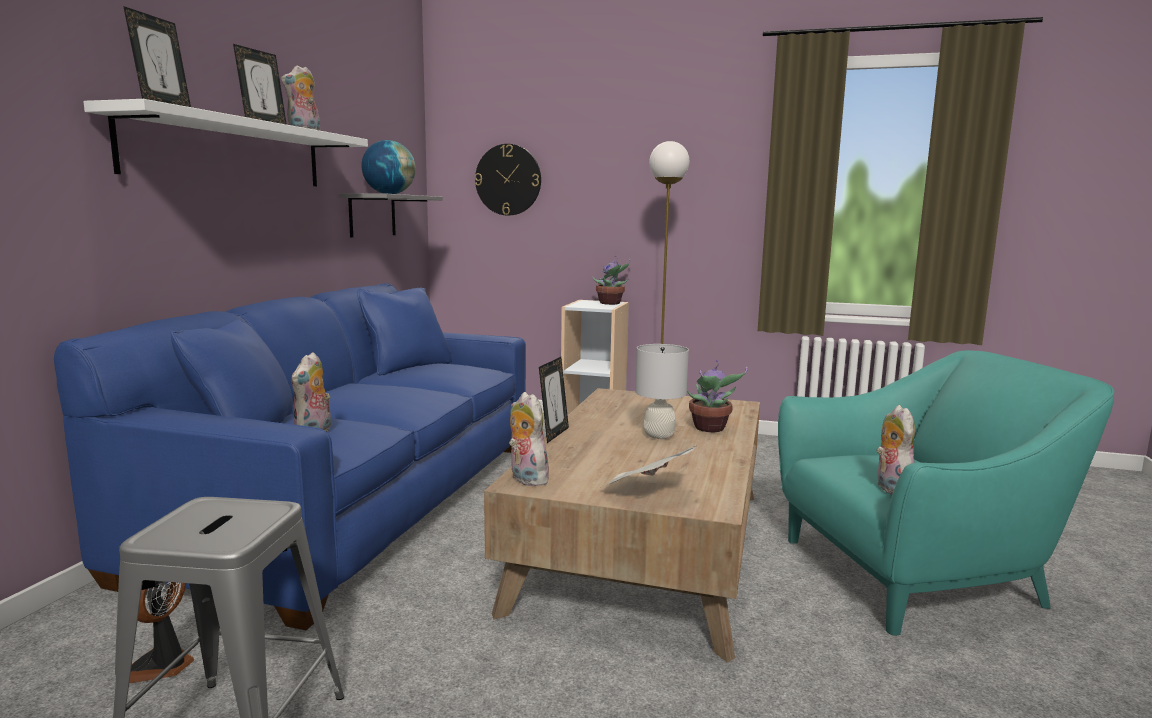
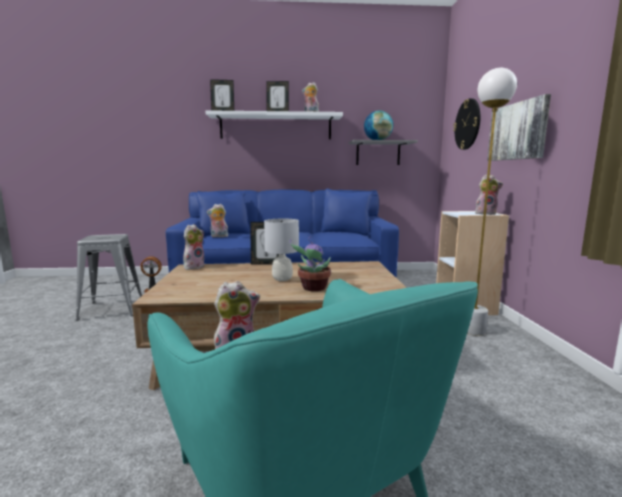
camera: 70 degrees right, 0 degrees up
potted plant [592,255,630,305] -> plush toy [475,175,503,215]
newspaper [604,446,696,486] -> none
none -> picture [487,94,551,161]

